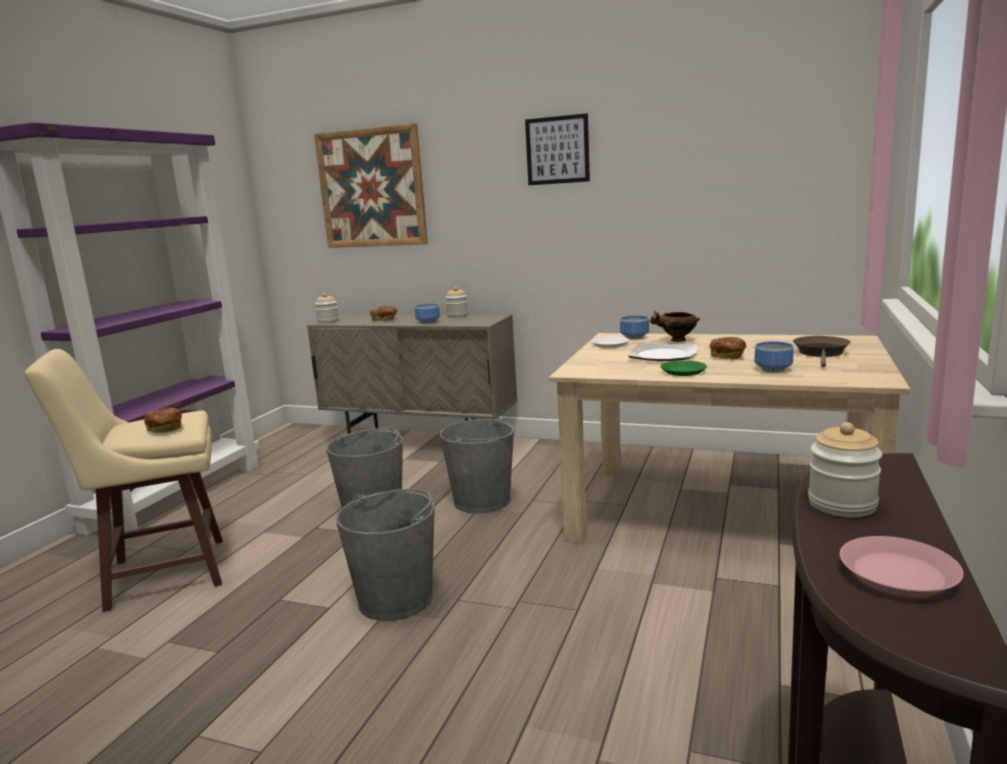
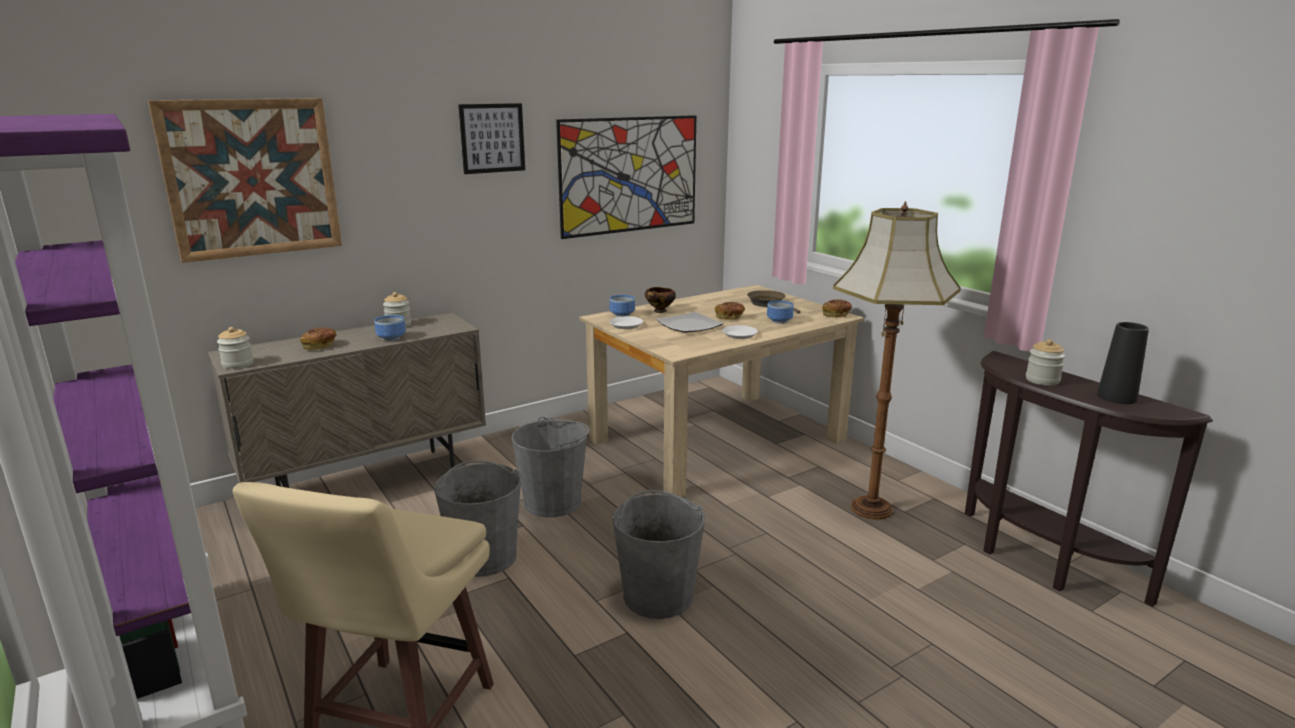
camera: 55 degrees left, 5 degrees up
bread [144,408,182,433] -> bread moved to [822,299,852,318]
green plate [660,360,707,376] -> white plate [722,325,758,339]
pink plate [840,536,964,597] -> black vase [1097,322,1149,404]
none -> picture [556,115,696,239]
none -> floor lamp [833,201,961,520]

